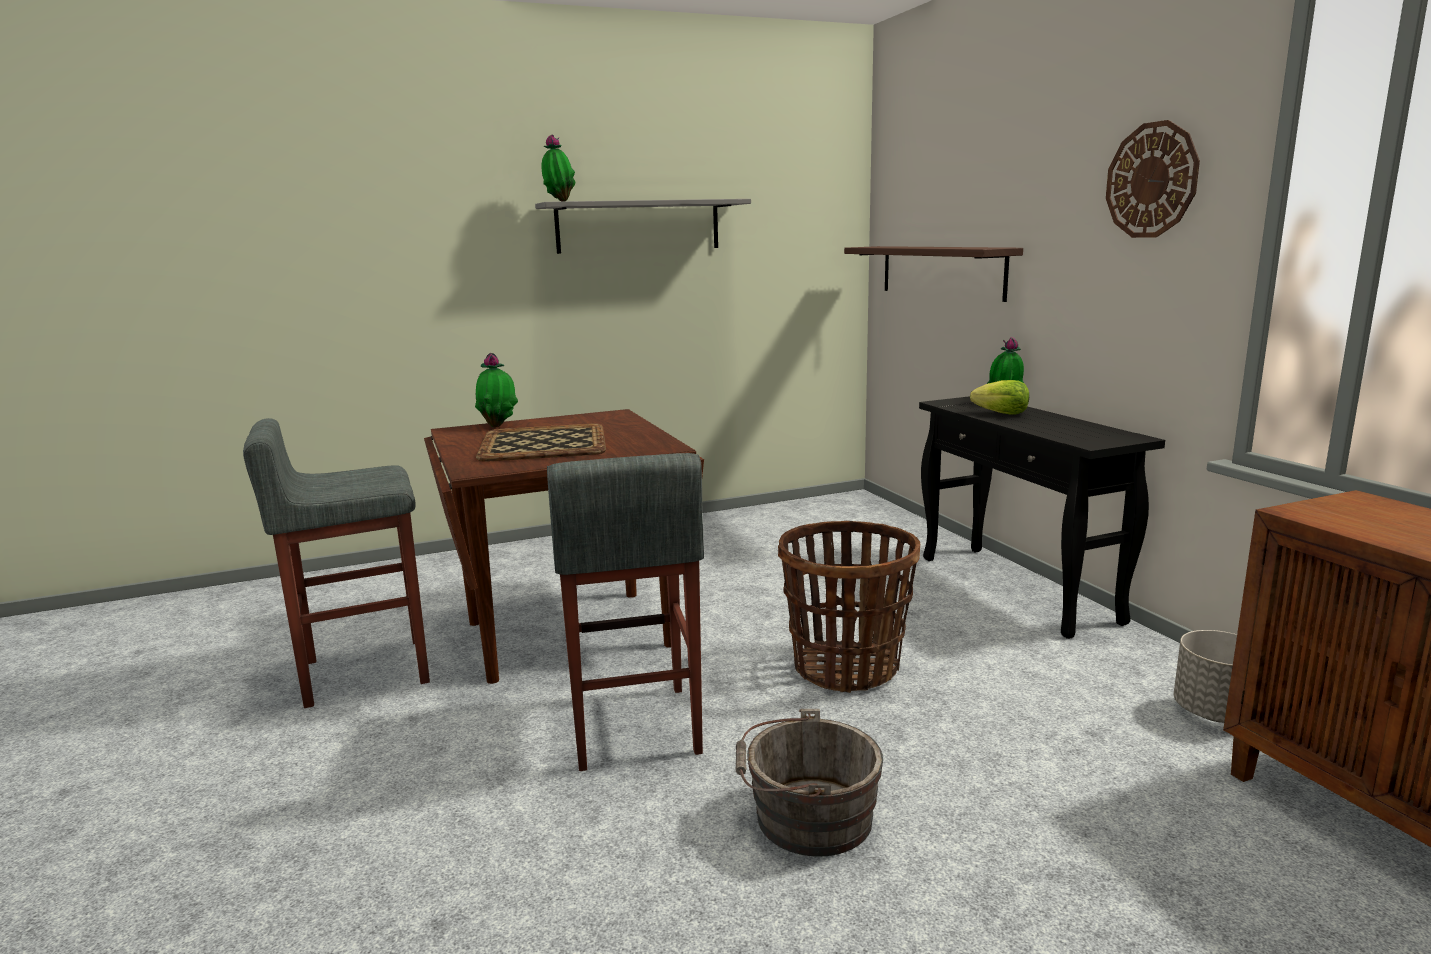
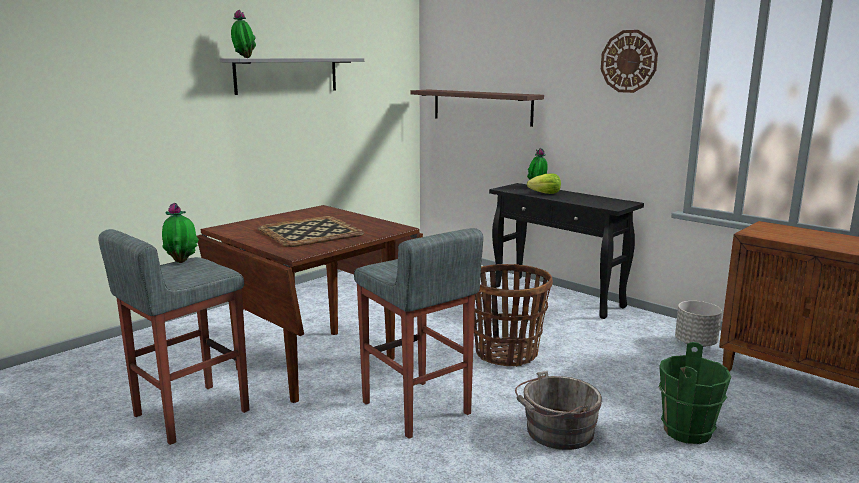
camera: 25 degrees left, 0 degrees up
potted plant [475,353,518,427] -> potted plant moved to [162,203,199,263]
none -> green bucket [659,342,731,444]

